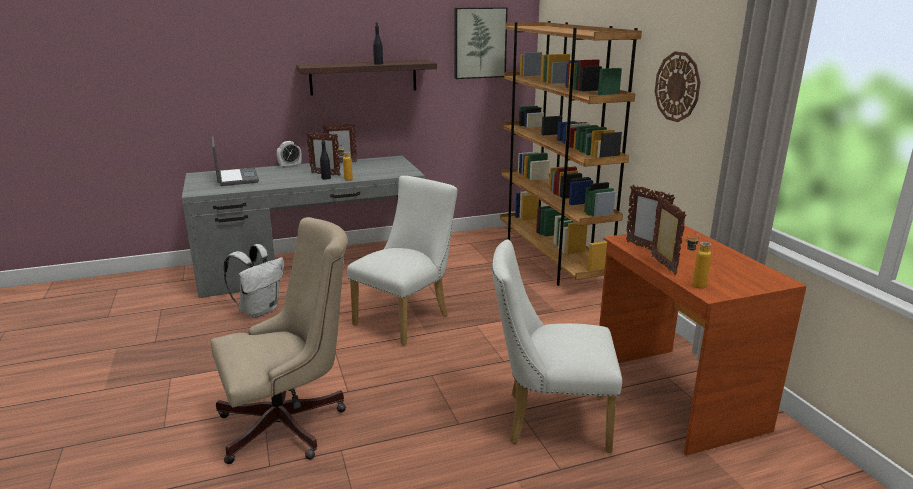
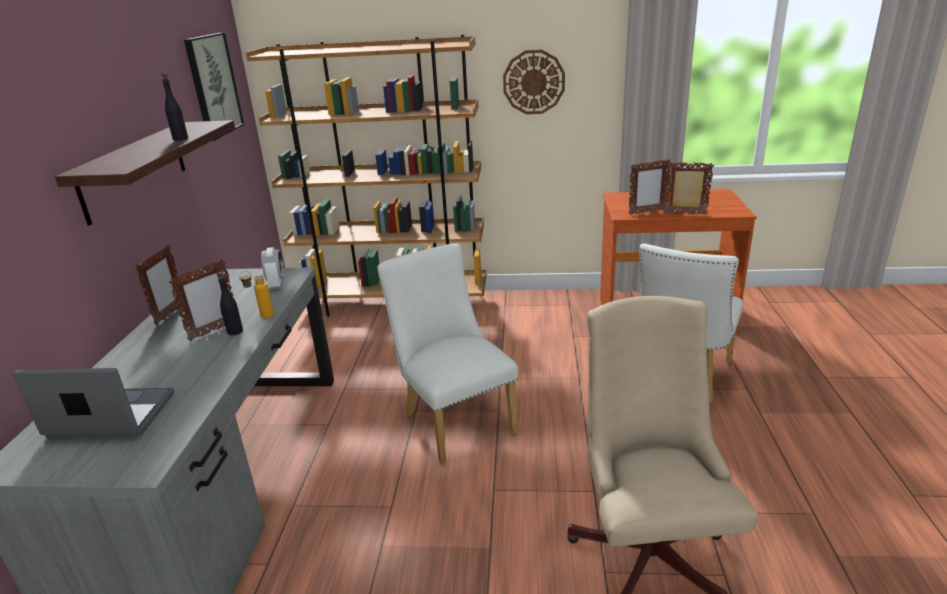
camera: 65 degrees left, 5 degrees up
white backpack [224,244,284,317] -> none
alarm clock [277,141,302,168] -> alarm clock moved to [261,247,284,289]
bottle [686,233,712,289] -> none

